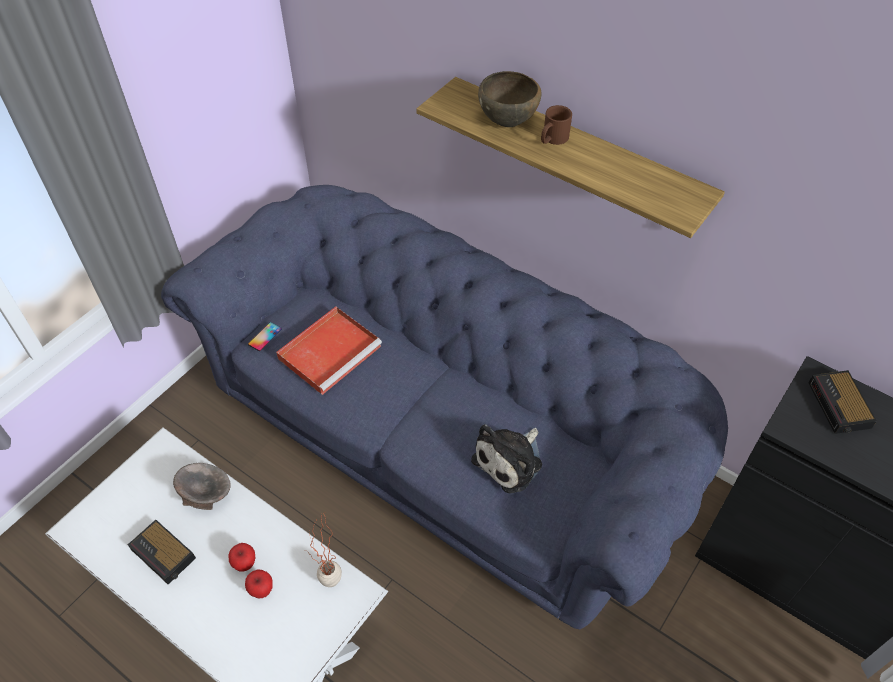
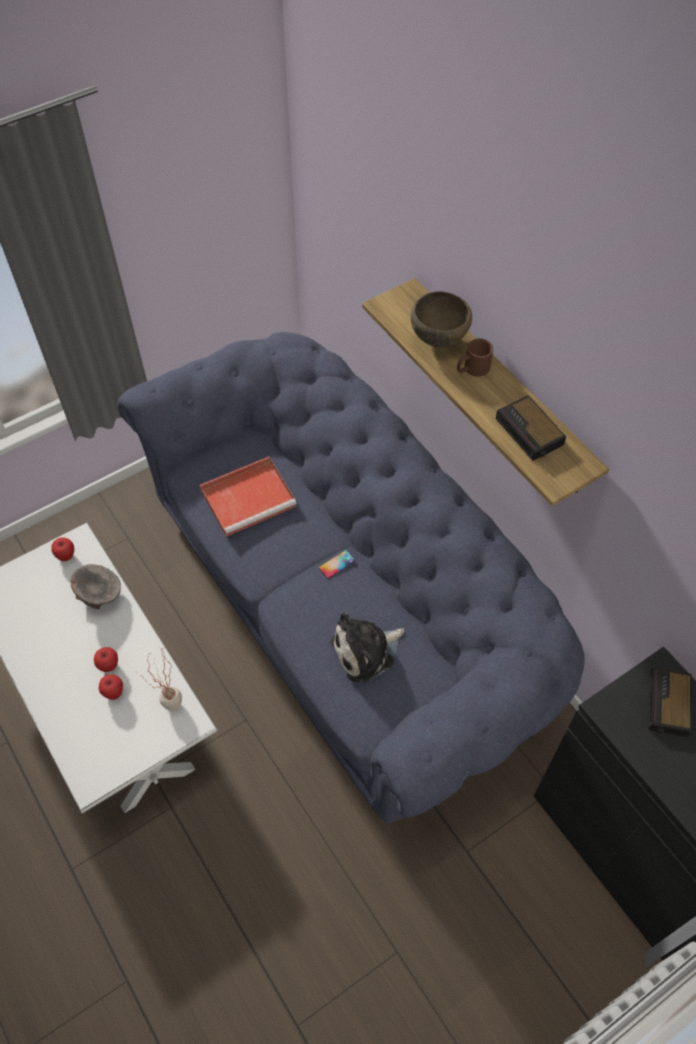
camera: 20 degrees right, 5 degrees up
alarm clock [128,520,196,584] -> alarm clock moved to [496,395,566,461]
phone [248,322,282,351] -> phone moved to [318,550,355,579]
none -> apple [52,538,74,561]

